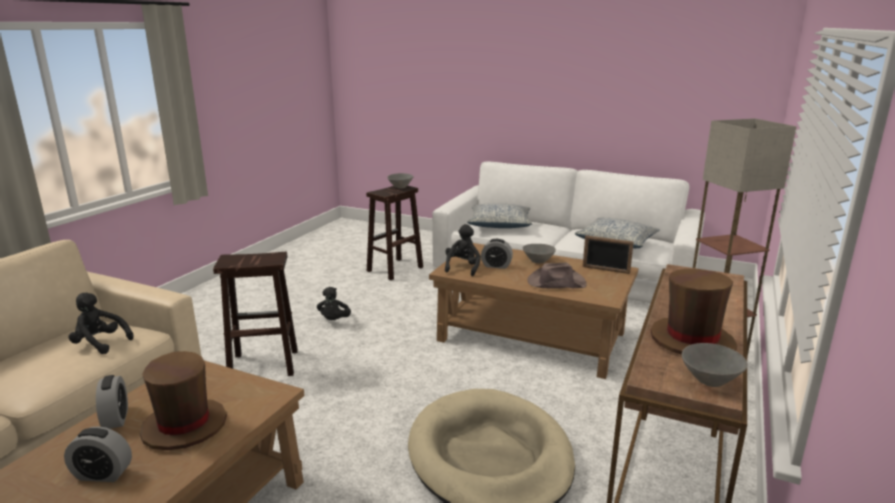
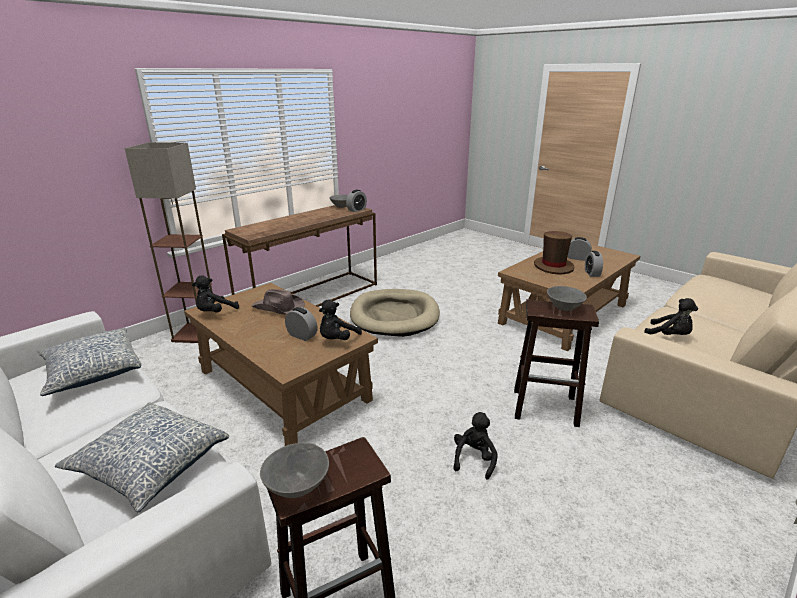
camera: 160 degrees left, 5 degrees up
grey bowl [523,244,556,263] -> grey bowl moved to [547,286,587,311]
picture frame [583,235,634,274] -> black plush toy [192,275,239,313]
brown hat [651,269,737,355] -> none
none -> alarm clock [346,190,367,212]

